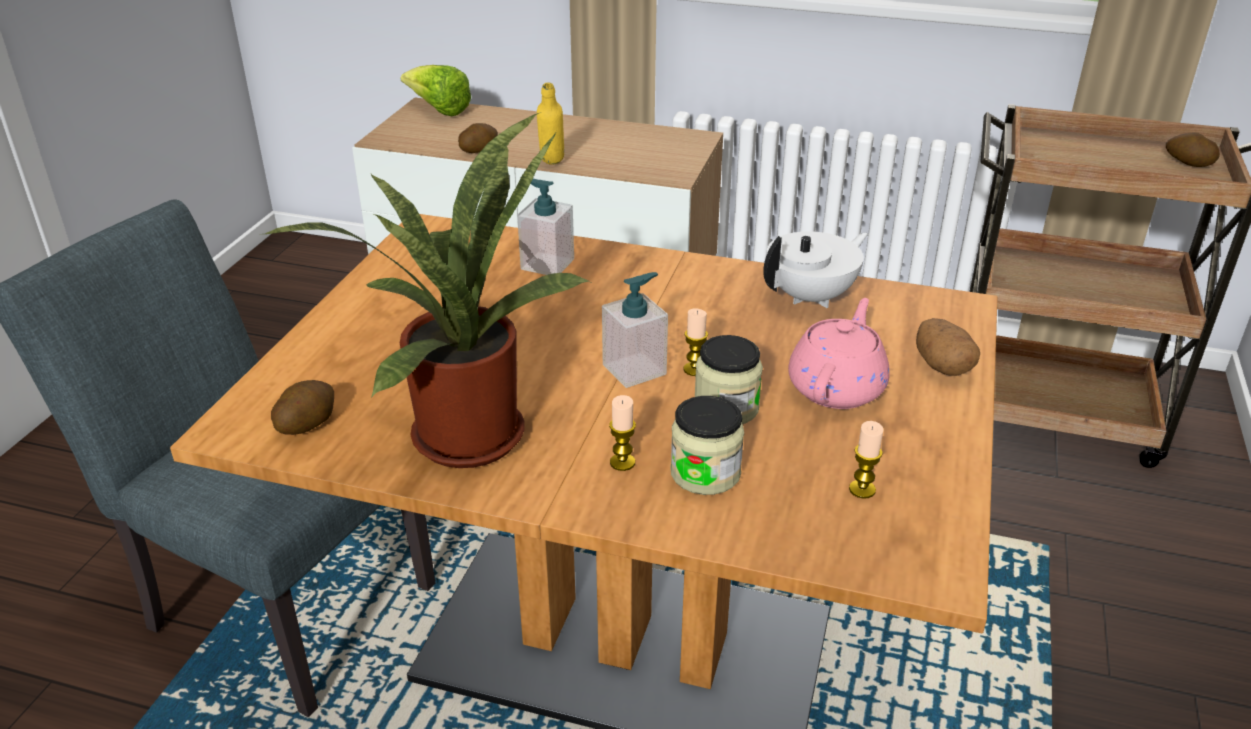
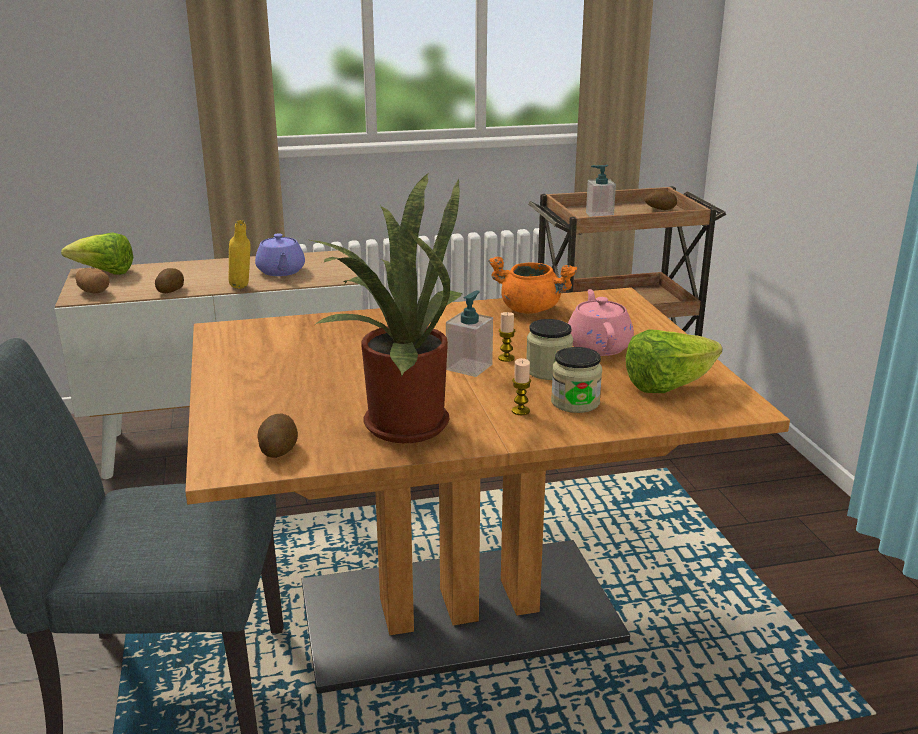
camera: 30 degrees left, 10 degrees down
soap dispenser [517,179,574,275] -> soap dispenser moved to [586,165,616,217]
white teapot [763,231,868,308] -> orange cooking pot [488,256,577,314]
candle [849,421,884,499] -> lettuce [626,329,723,393]
potato [916,318,980,376] -> potato moved to [75,268,110,294]
none -> purple teapot [255,233,305,276]

